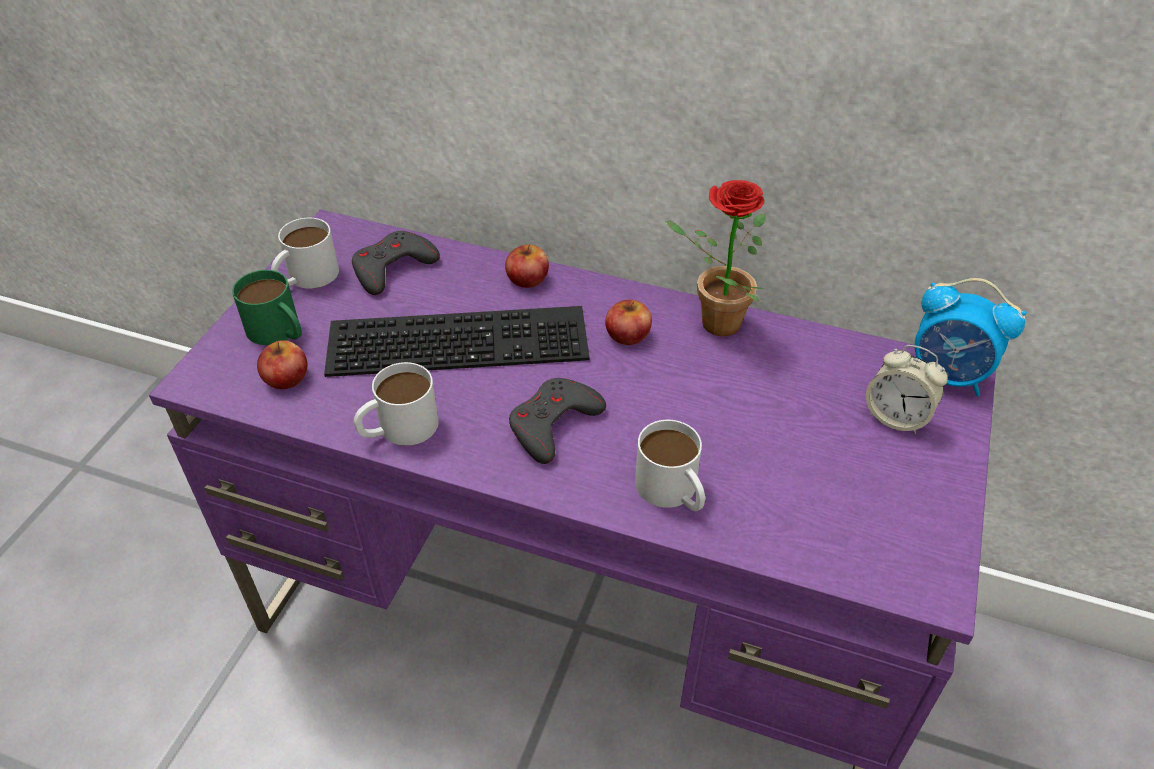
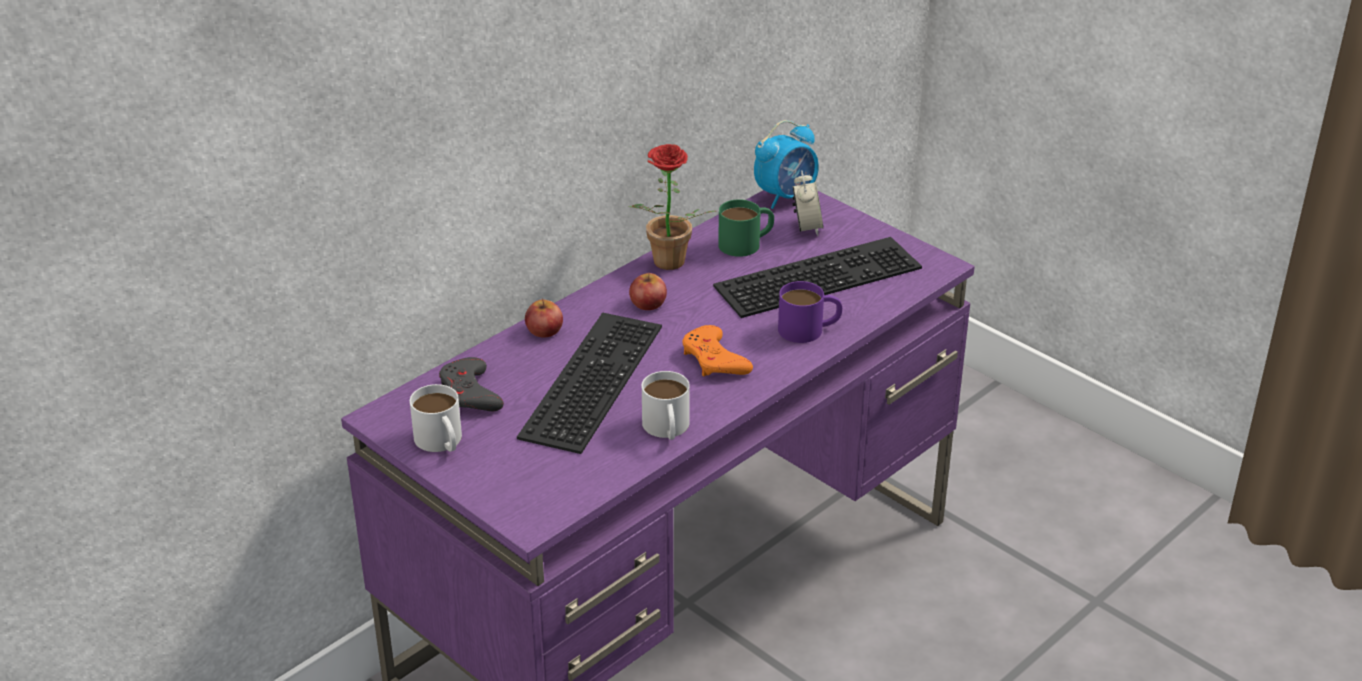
camera: 65 degrees left, 10 degrees down
green mug [232,270,302,345] -> green mug moved to [718,199,774,257]
apple [257,340,307,389] -> none
grey game controller [509,378,606,464] -> orange game controller [682,325,753,377]
white mug [635,420,705,511] -> purple mug [778,281,842,343]
alarm clock [866,345,948,434] -> alarm clock turned 60 degrees counterclockwise [792,170,823,236]
none -> keyboard [713,237,922,318]

